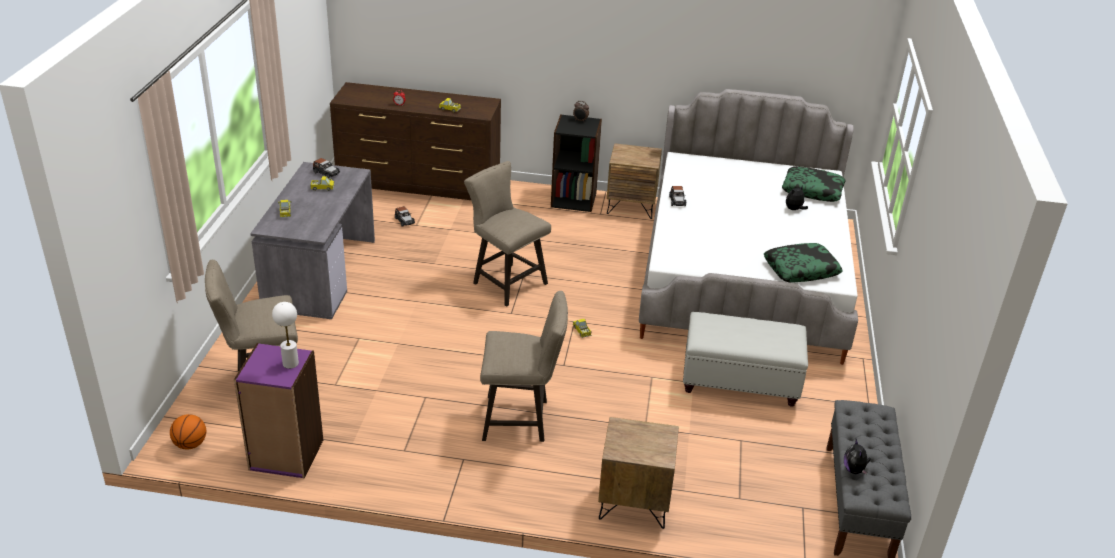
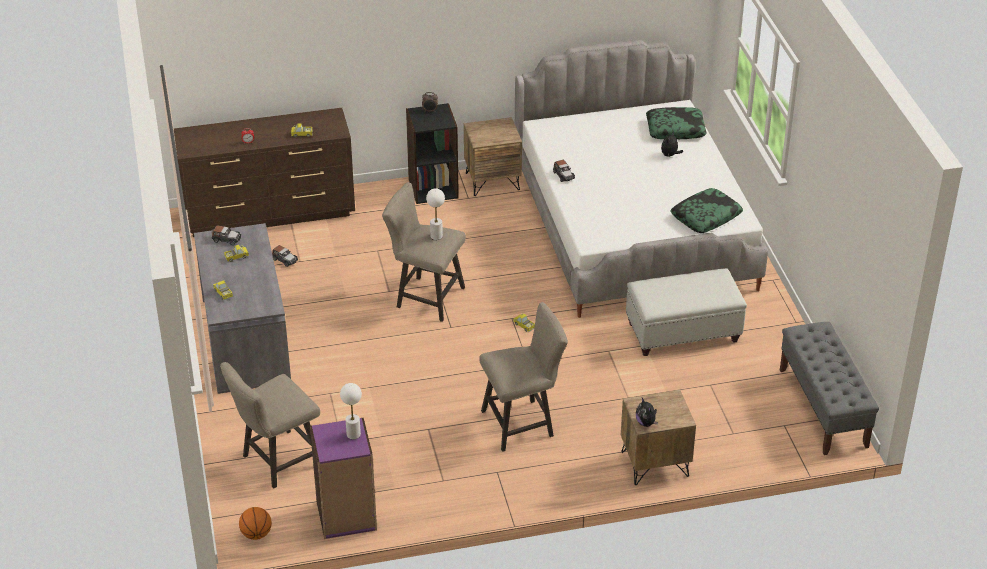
camera: 20 degrees left, 5 degrees up
plush toy [844,439,871,475] -> plush toy moved to [636,398,658,427]
none -> white table lamp [426,188,445,240]

